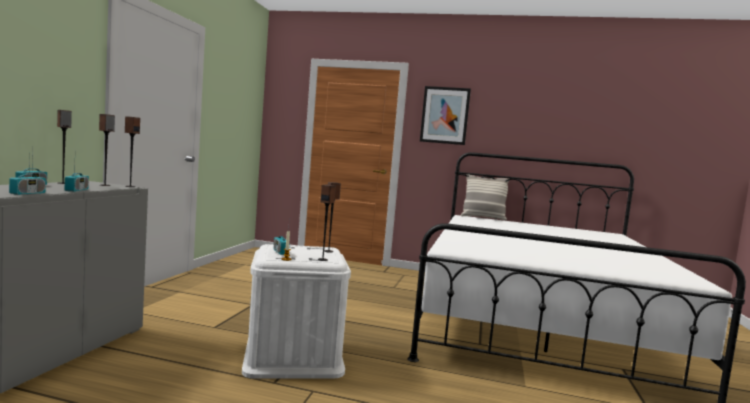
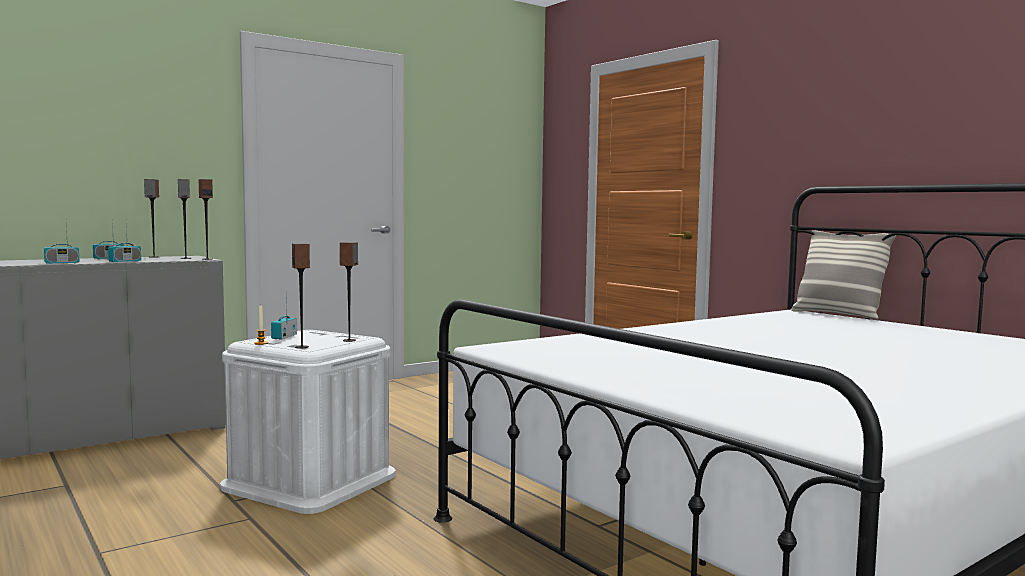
camera: 40 degrees right, 0 degrees up
picture [420,86,471,145] -> none

